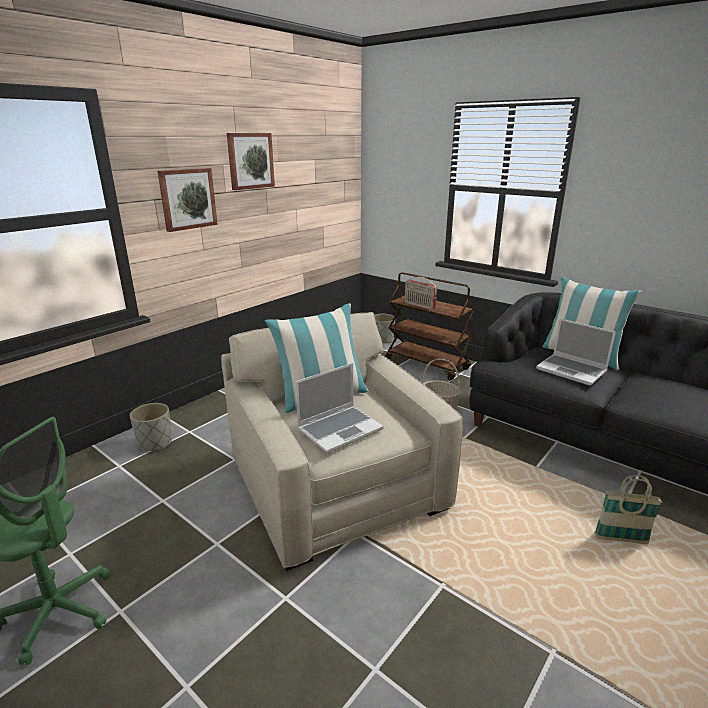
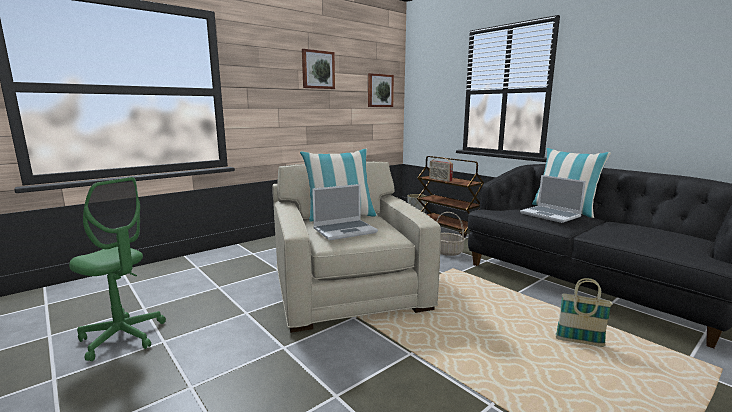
camera: 10 degrees right, 10 degrees down
grey planter [130,403,172,451] -> none
picture [158,168,218,232] -> picture moved to [368,73,394,107]

